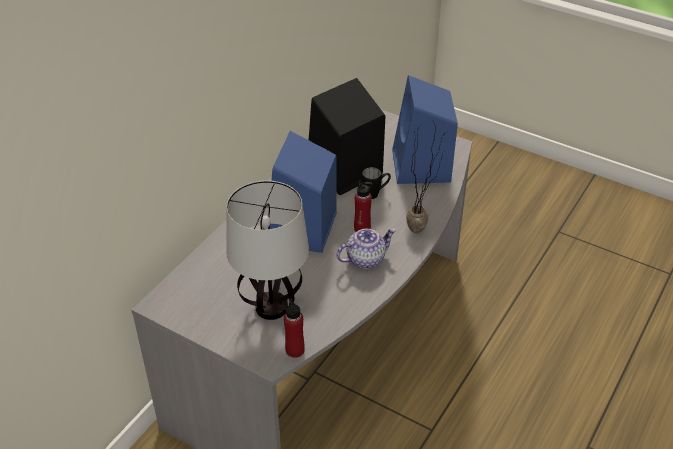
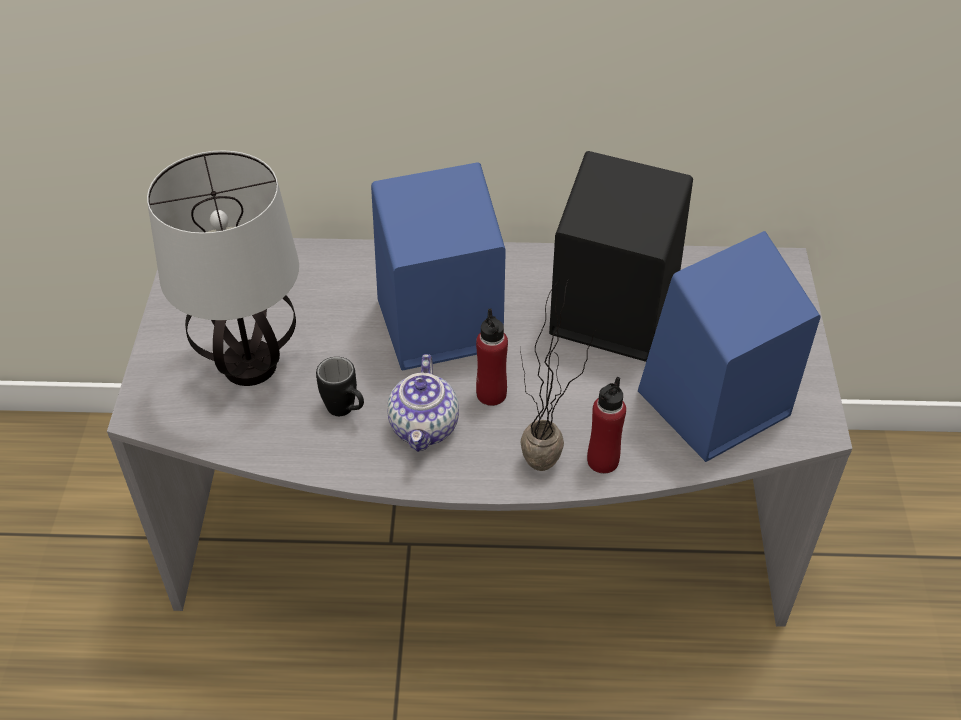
camera: 60 degrees right, 5 degrees up
red bottle [284,298,305,358] -> red bottle moved to [587,377,626,474]
teapot [336,228,396,268] -> teapot turned 60 degrees clockwise [387,354,459,452]
black mug [362,167,391,199] -> black mug moved to [316,357,364,416]

